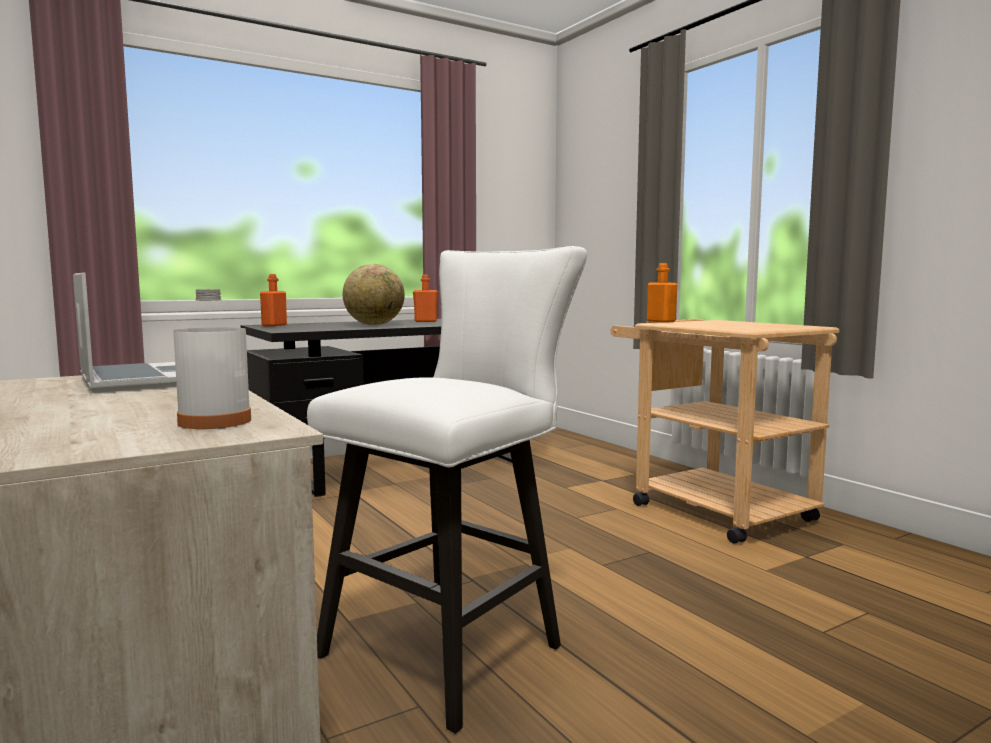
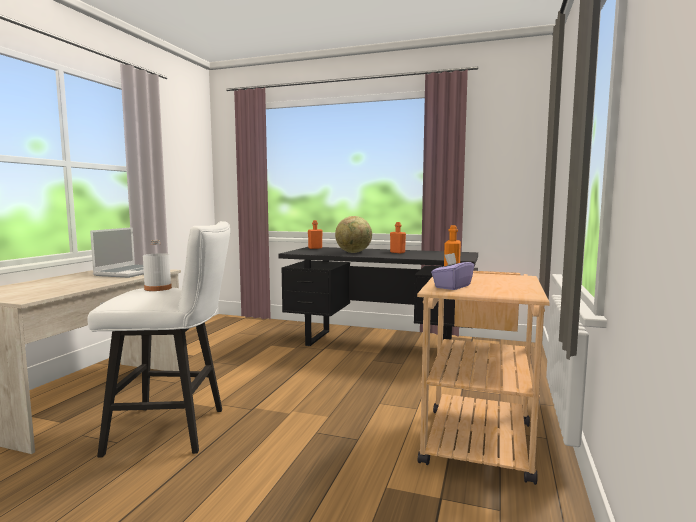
camera: 50 degrees right, 0 degrees up
white bottle [173,289,251,429] -> white bottle moved to [143,240,172,291]
none -> purple tissue box [431,253,474,290]

